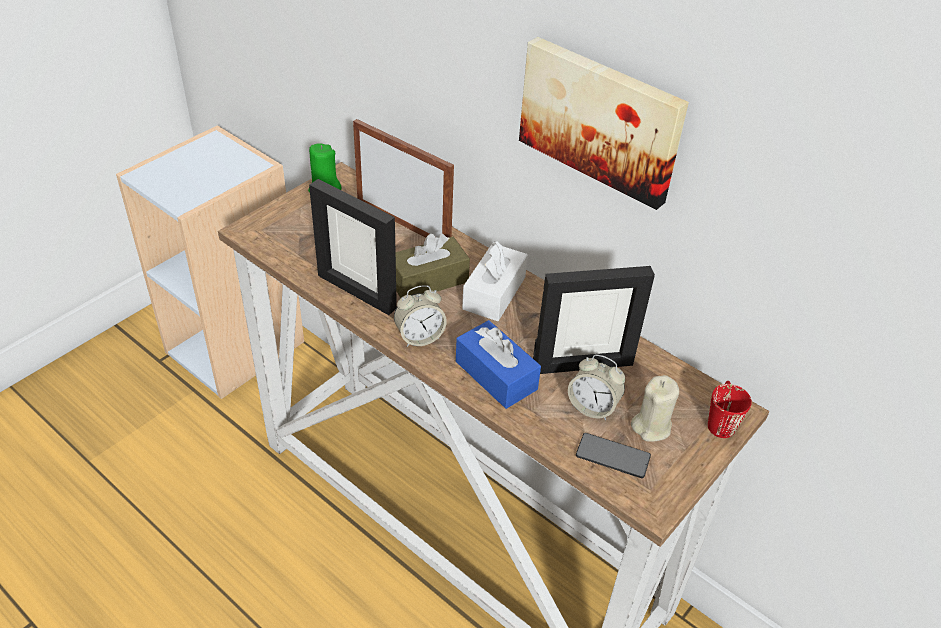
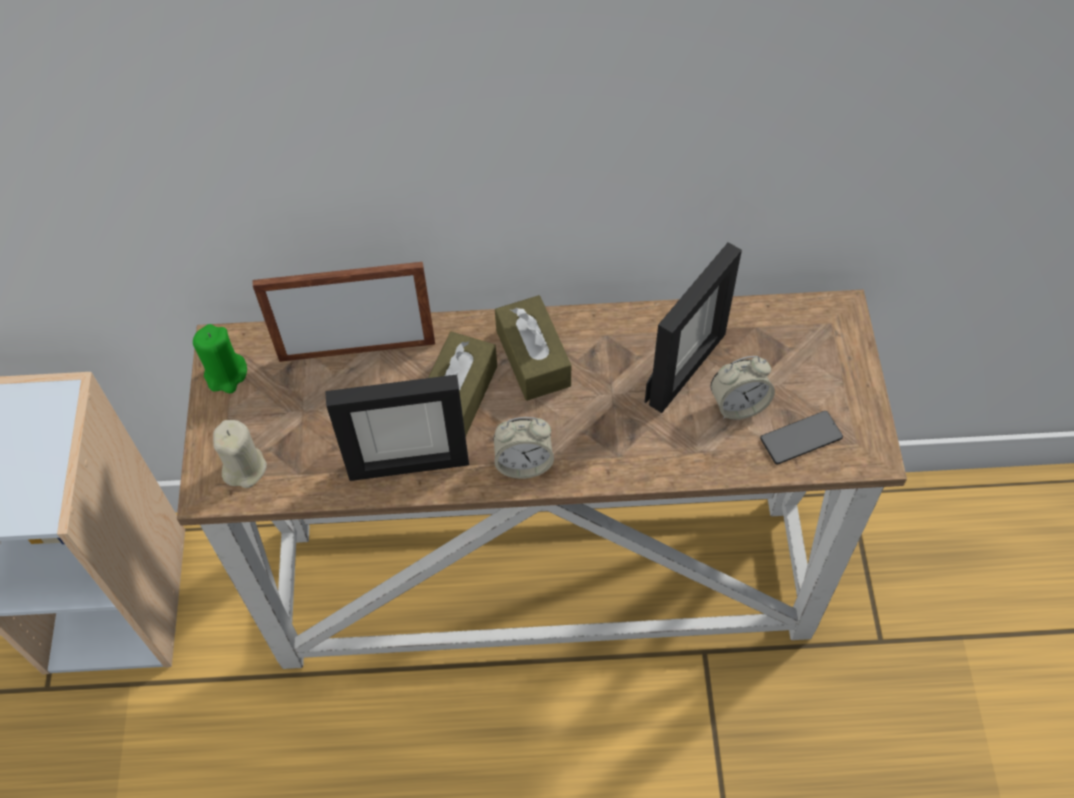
camera: 40 degrees left, 15 degrees up
alarm clock [394,285,447,347] -> alarm clock turned 60 degrees clockwise [493,417,554,479]
blue tissue box [456,320,541,409] -> none
white tissue box [462,241,528,321] -> brown tissue box [495,295,571,401]
picture [519,37,689,210] -> none
beige candle [631,375,679,442] -> beige candle moved to [213,420,267,488]
red mug [708,381,752,438] -> none

